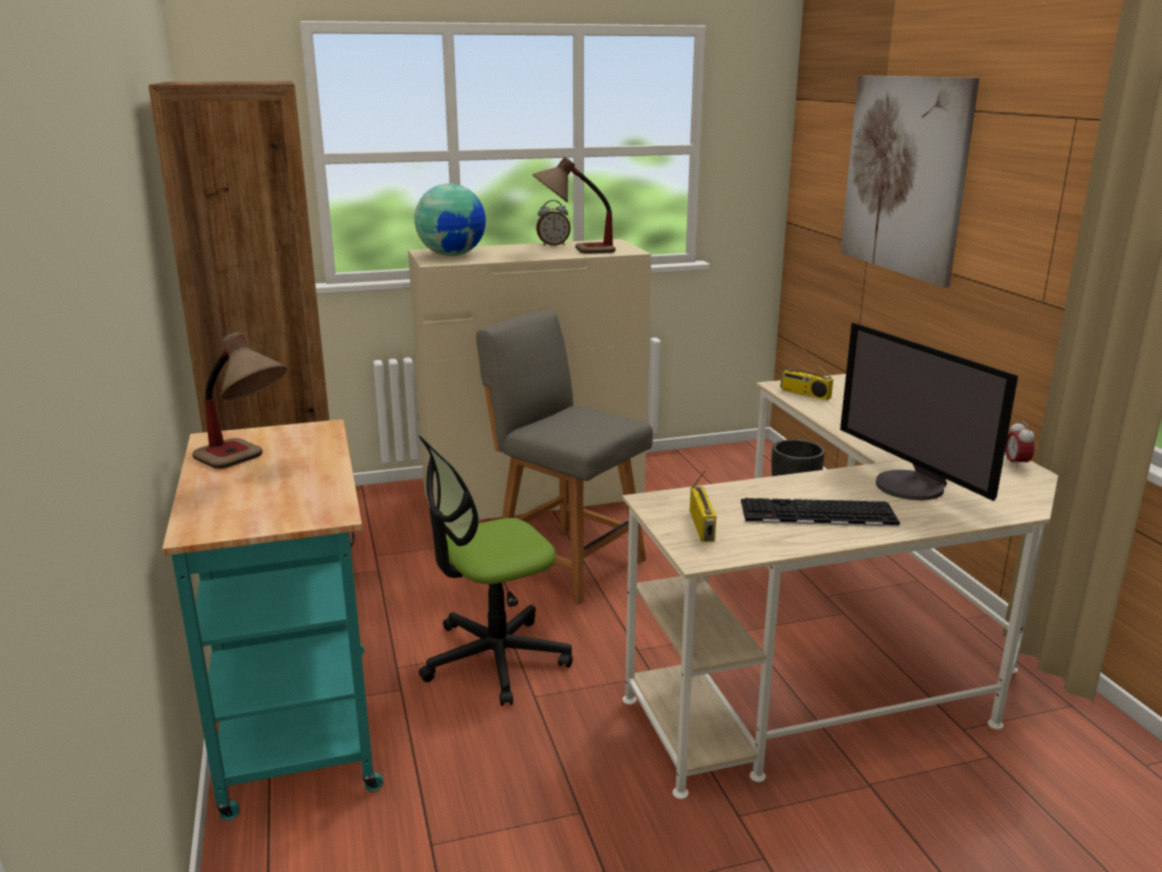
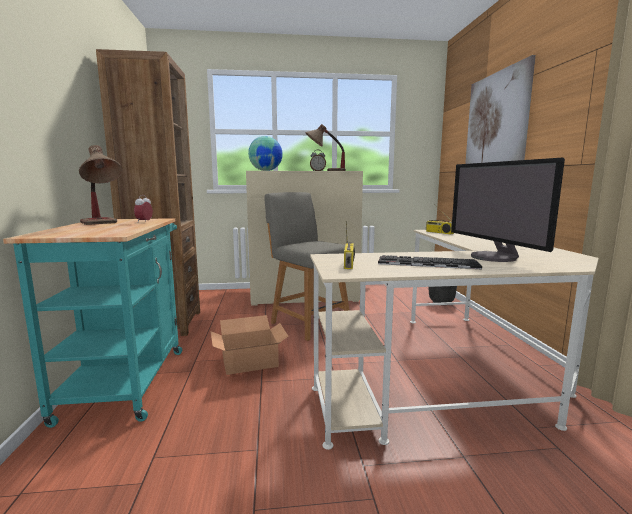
camera: 10 degrees right, 10 degrees down
office chair [418,434,573,706] -> cardboard box [211,315,289,375]
alarm clock [1005,420,1035,469] -> alarm clock moved to [134,195,153,223]

